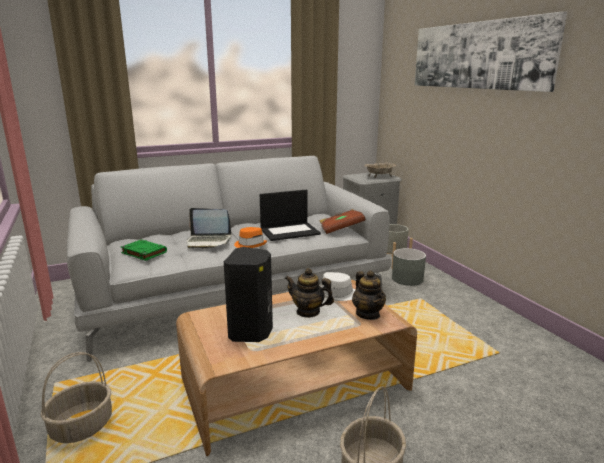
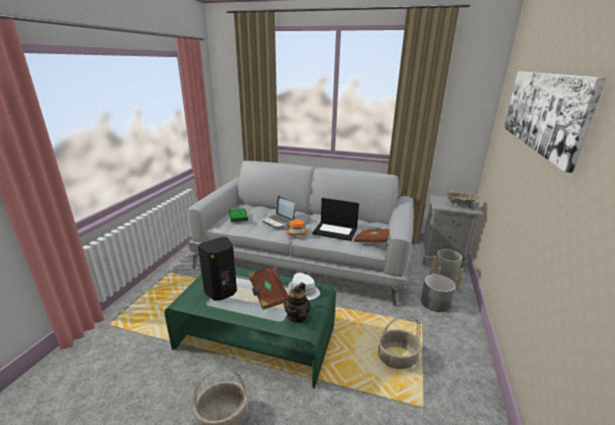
camera: 40 degrees right, 5 degrees up
basket [41,352,112,443] -> basket moved to [378,315,422,369]
brown coffee table [176,280,417,456] -> green coffee table [164,267,336,388]
teapot [285,268,334,318] -> brown book [249,267,288,310]

